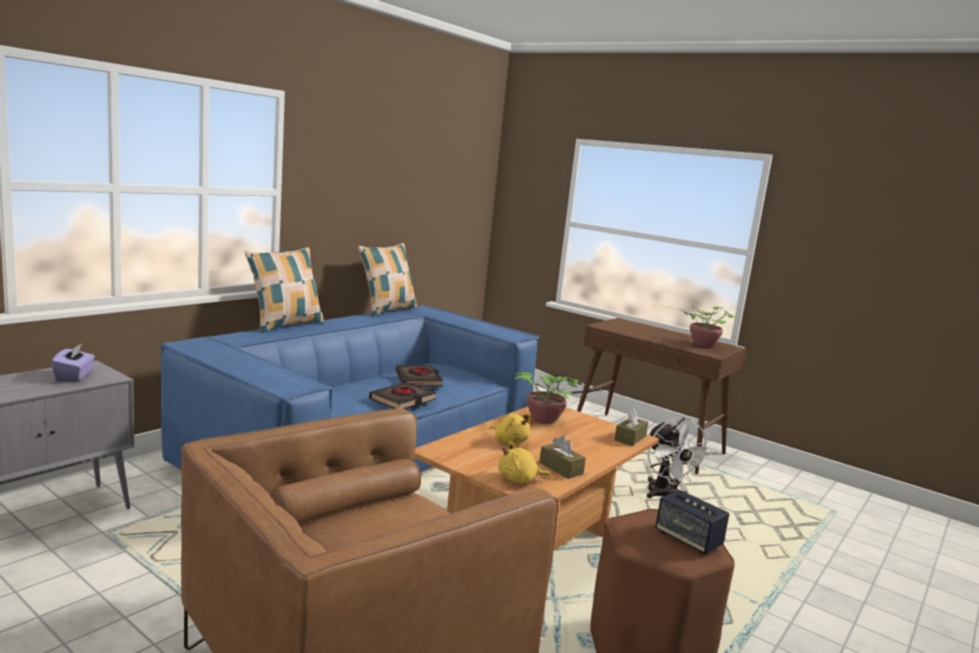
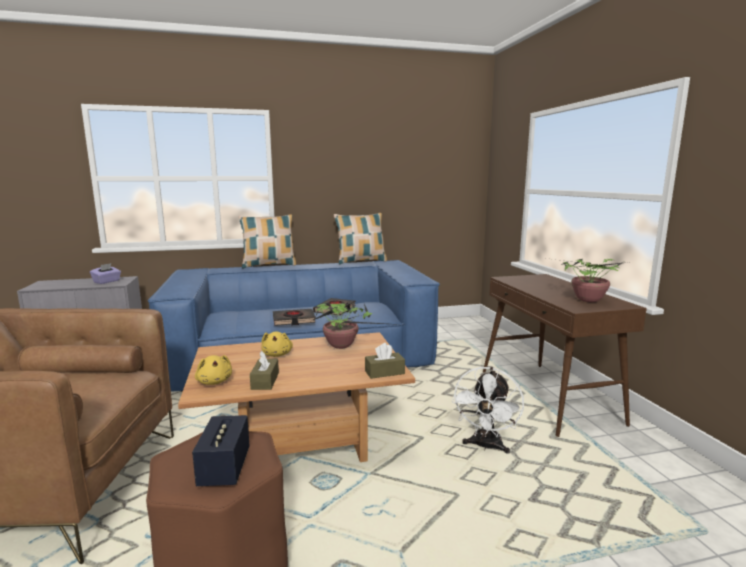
camera: 40 degrees right, 0 degrees up
yellow plush toy [499,441,552,483] -> yellow plush toy turned 150 degrees counterclockwise [195,355,232,385]

